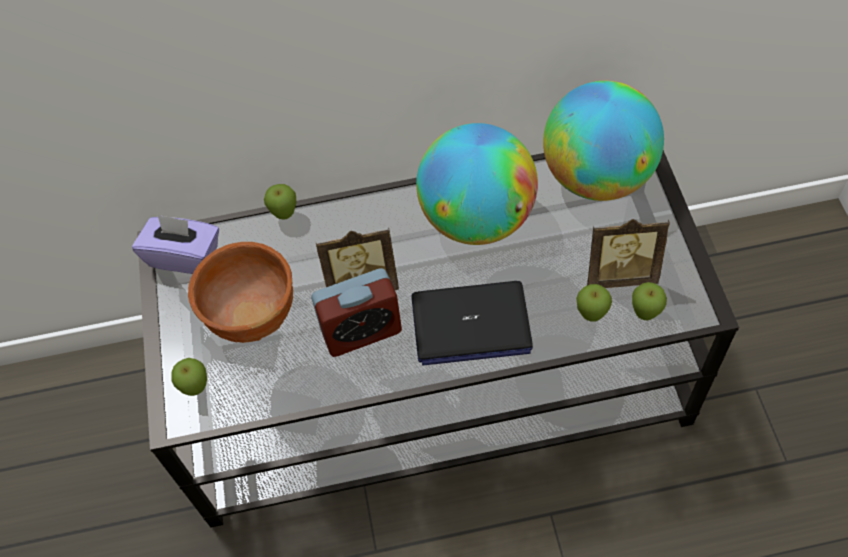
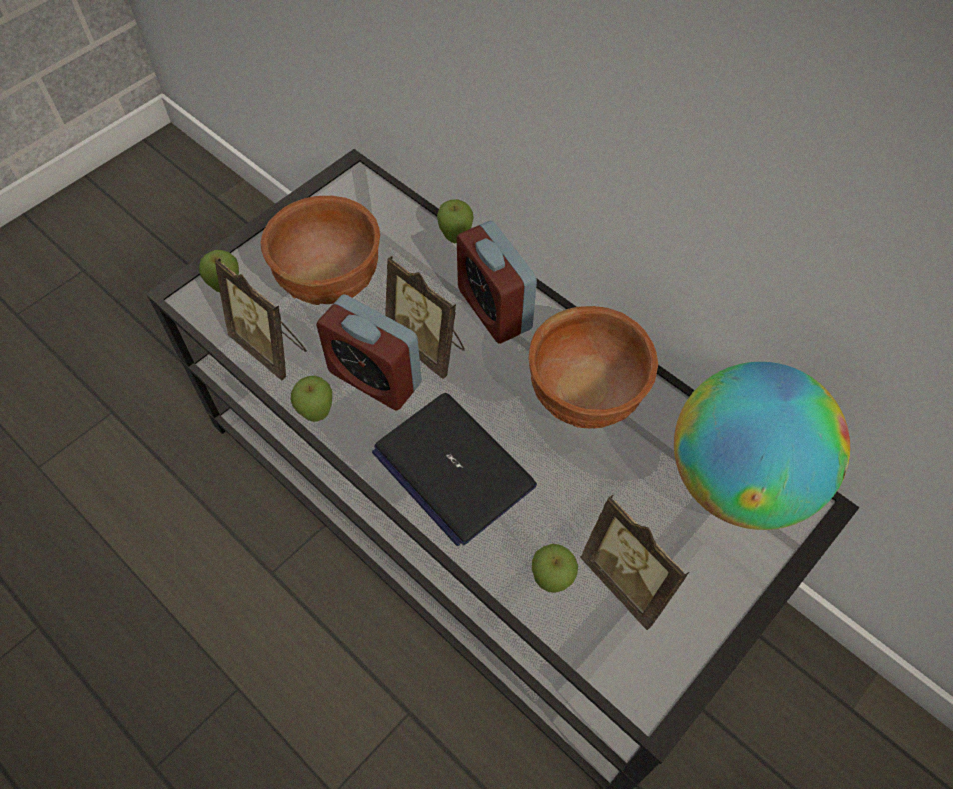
camera: 50 degrees right, 0 degrees up
purple tissue box [132,214,219,274] -> none
globe [416,123,538,245] -> brown bowl [529,306,658,429]
apple [632,282,667,321] -> apple moved to [291,376,332,422]
none -> picture frame [215,258,307,381]
none -> alarm clock [456,221,537,344]

